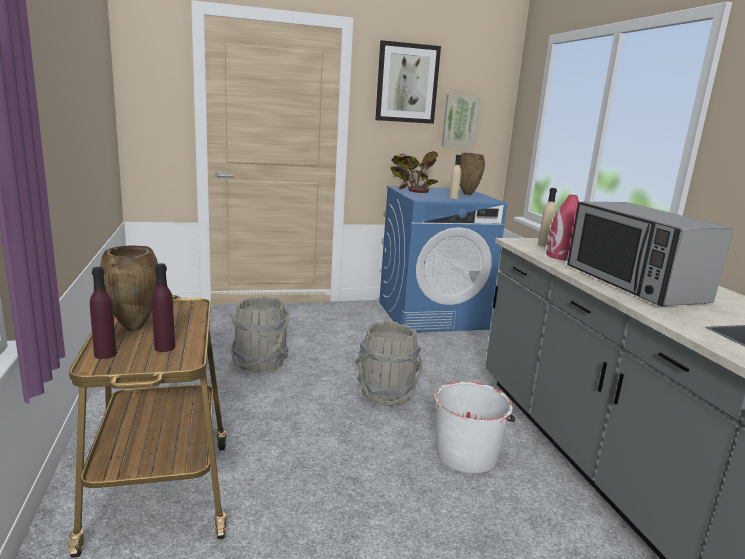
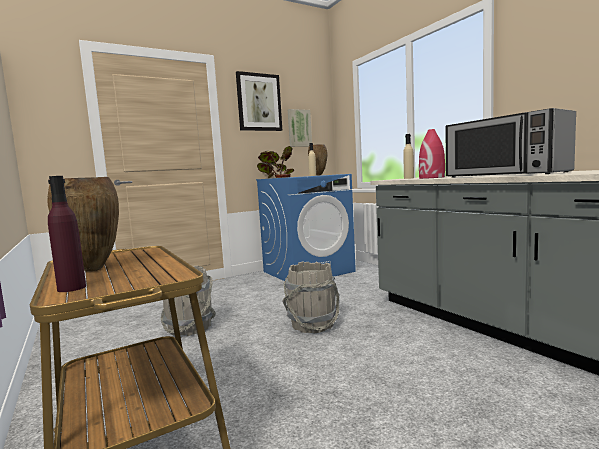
camera: 15 degrees left, 10 degrees down
purple bottle [152,263,175,352] -> none
white bucket [435,381,515,474] -> none

